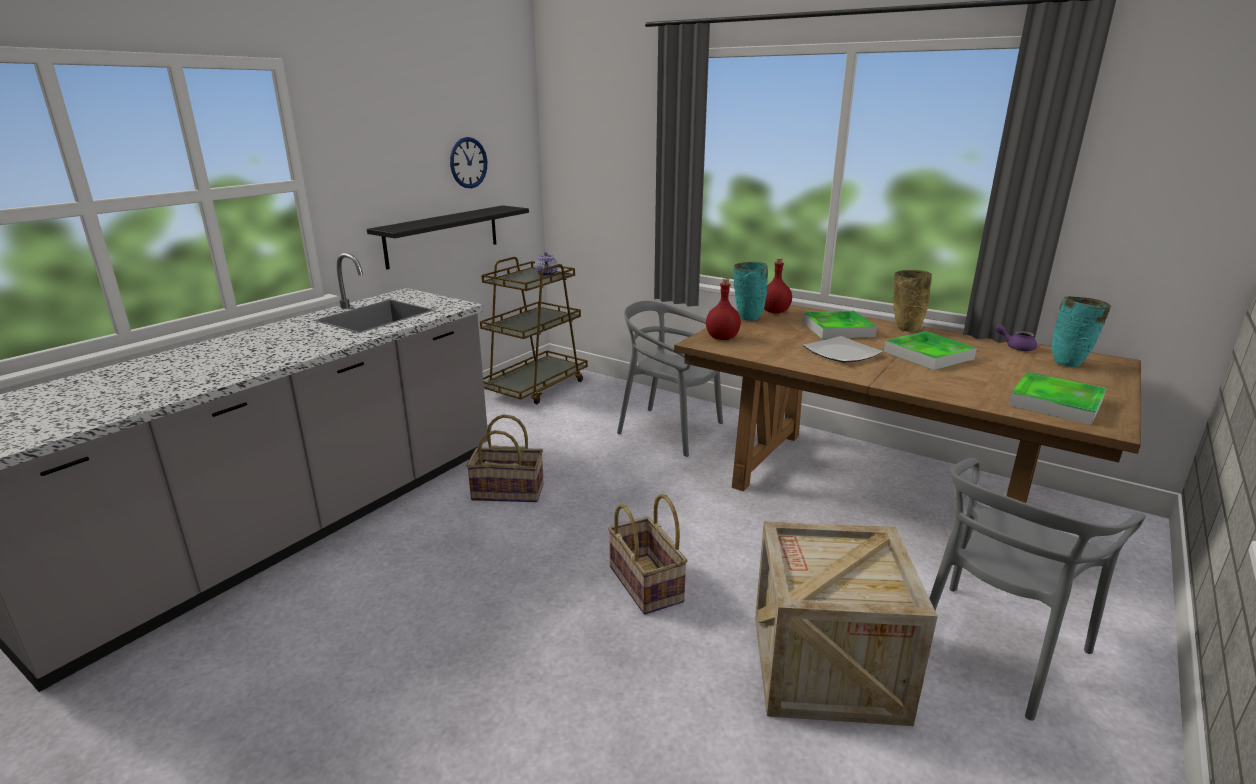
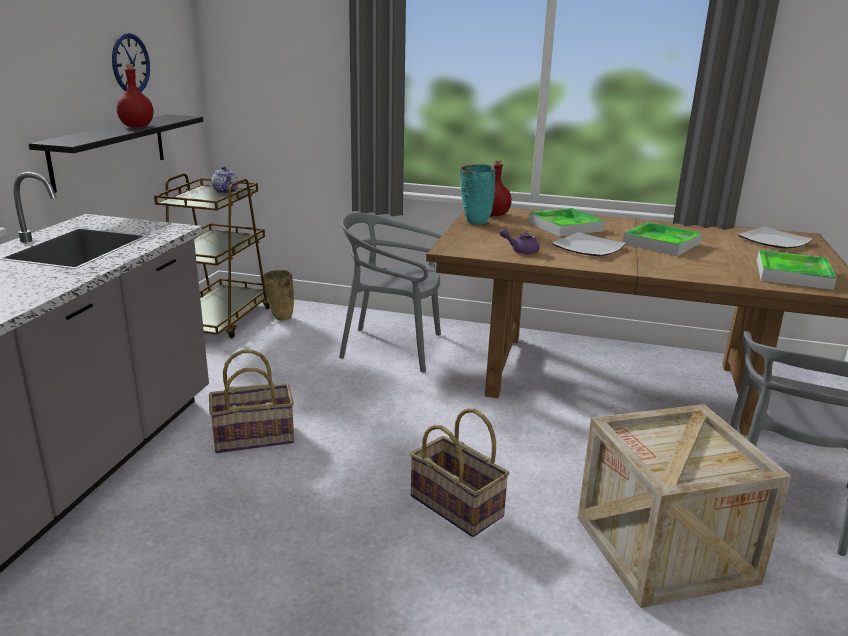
camera: 20 degrees left, 0 degrees up
red bottle [706,278,741,340] -> red bottle moved to [117,64,153,127]
beige vase [893,270,932,332] -> beige vase moved to [263,270,294,321]
purple teapot [995,324,1037,351] -> purple teapot moved to [500,229,539,254]
turquoise vase [1052,296,1111,367] -> plate [738,227,813,249]

